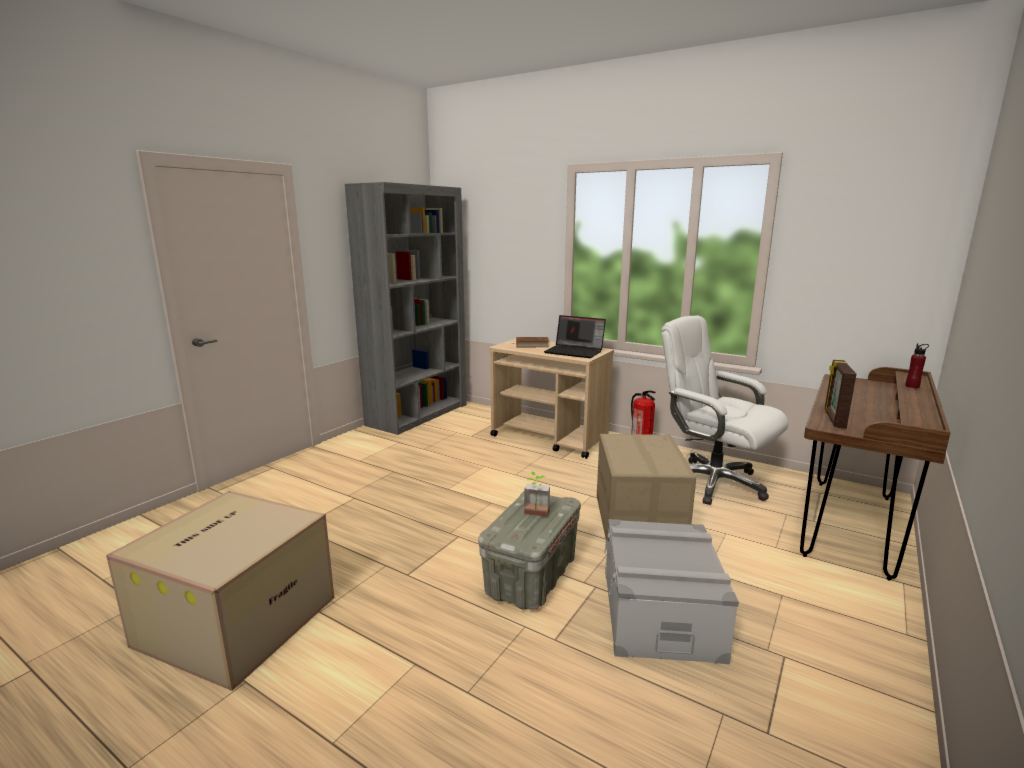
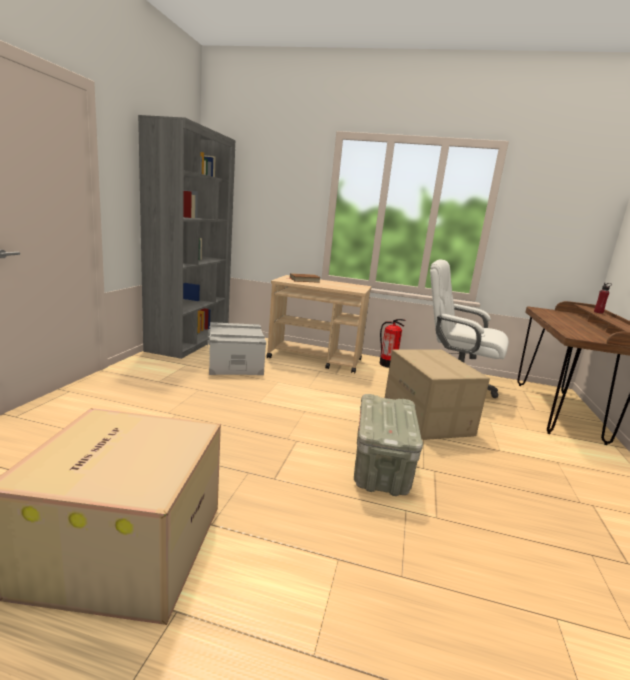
camera: 20 degrees left, 0 degrees up
potted plant [524,472,550,517] -> none
laptop [544,315,606,358] -> none
grey storage box [604,519,739,664] -> grey storage box moved to [207,322,266,375]
picture frame [825,360,856,429] -> none

